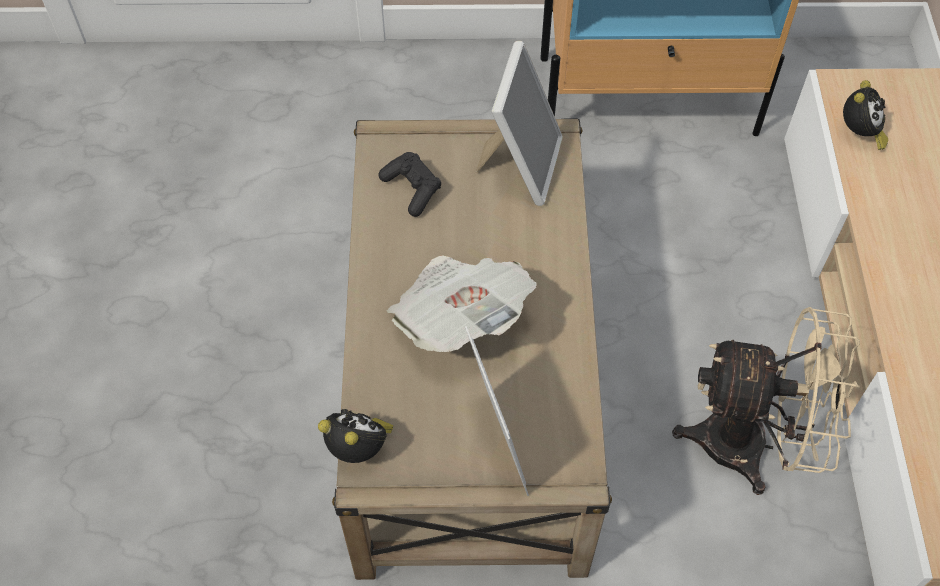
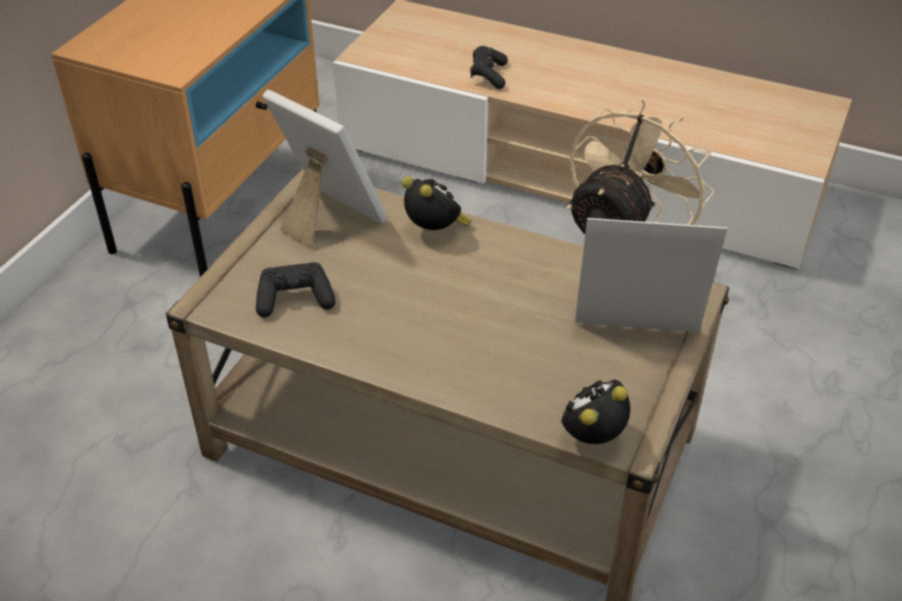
camera: 65 degrees left, 15 degrees down
newspaper [387,256,537,352] -> none
alarm clock [843,80,888,150] -> alarm clock moved to [402,176,471,230]
none -> black game controller [470,46,508,89]

